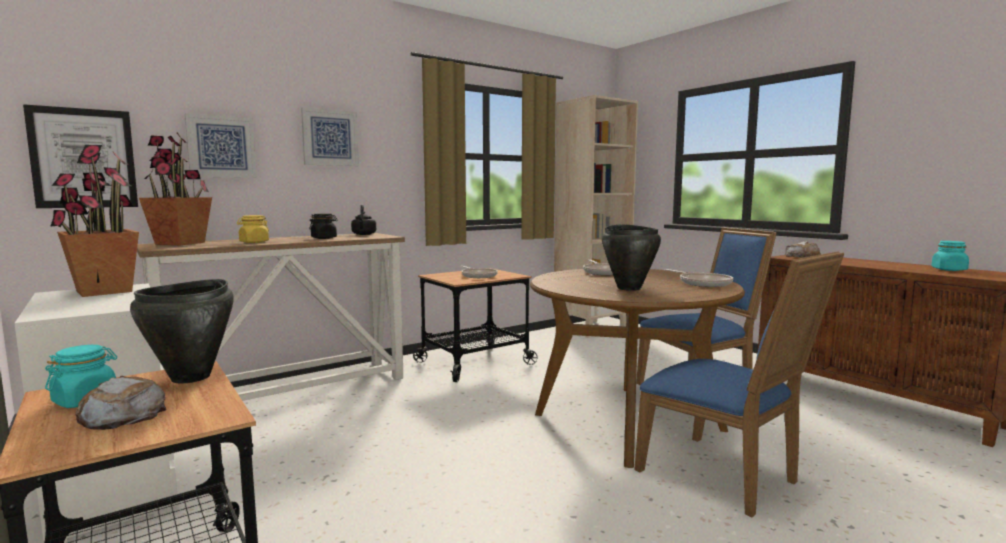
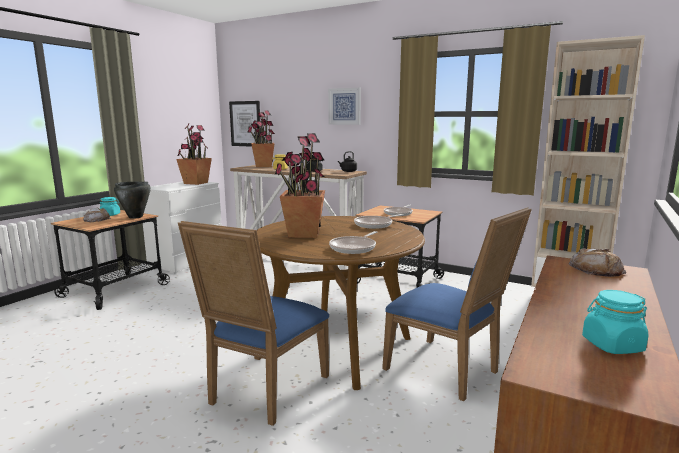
camera: 65 degrees right, 5 degrees up
picture [185,113,257,178] -> none
black cooking pot [602,224,661,291] -> potted plant [275,133,325,238]

